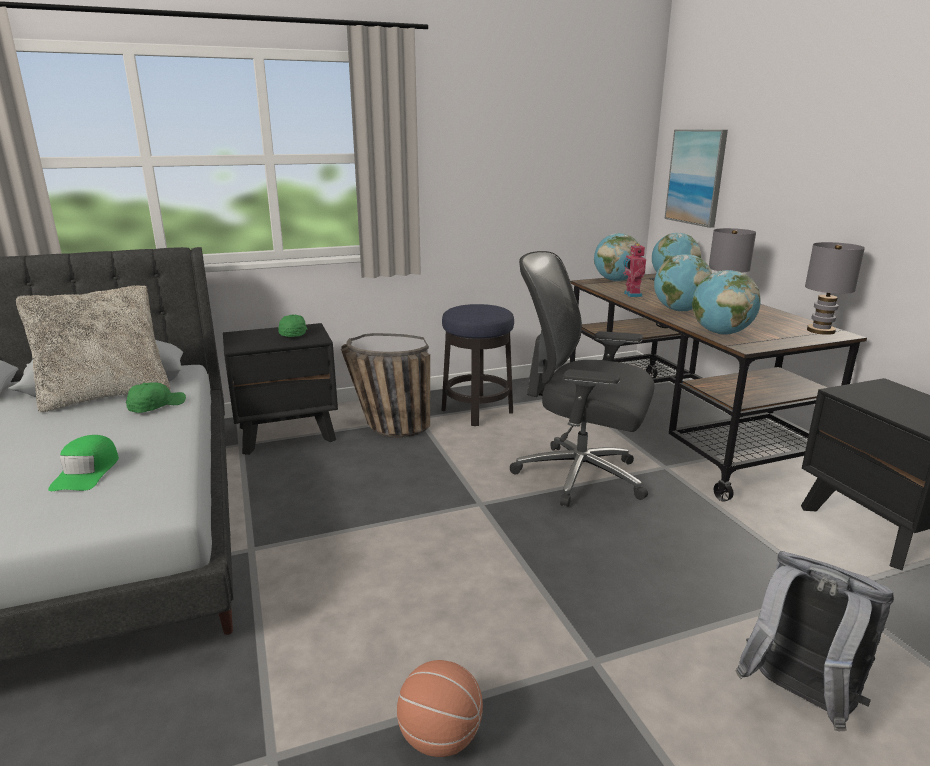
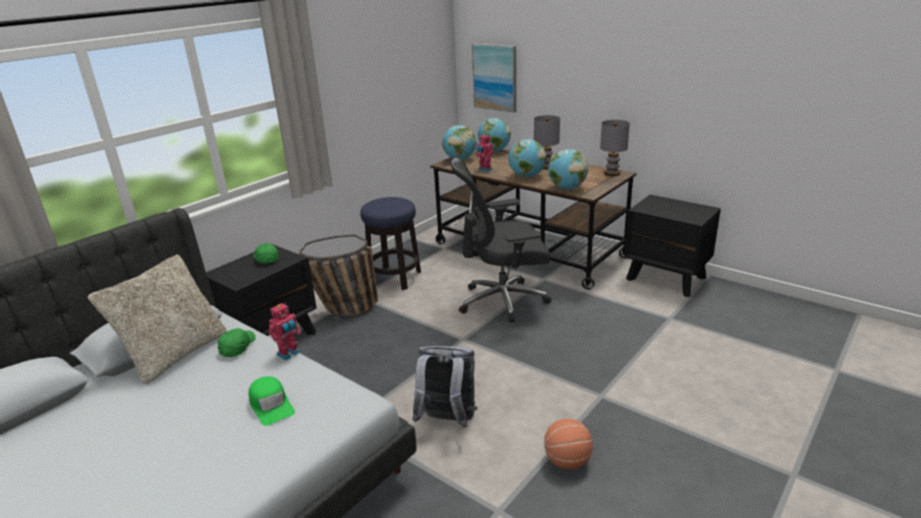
camera: 30 degrees left, 5 degrees up
grey backpack [736,551,894,731] -> grey backpack moved to [412,346,477,428]
none -> toy robot [268,303,301,360]

